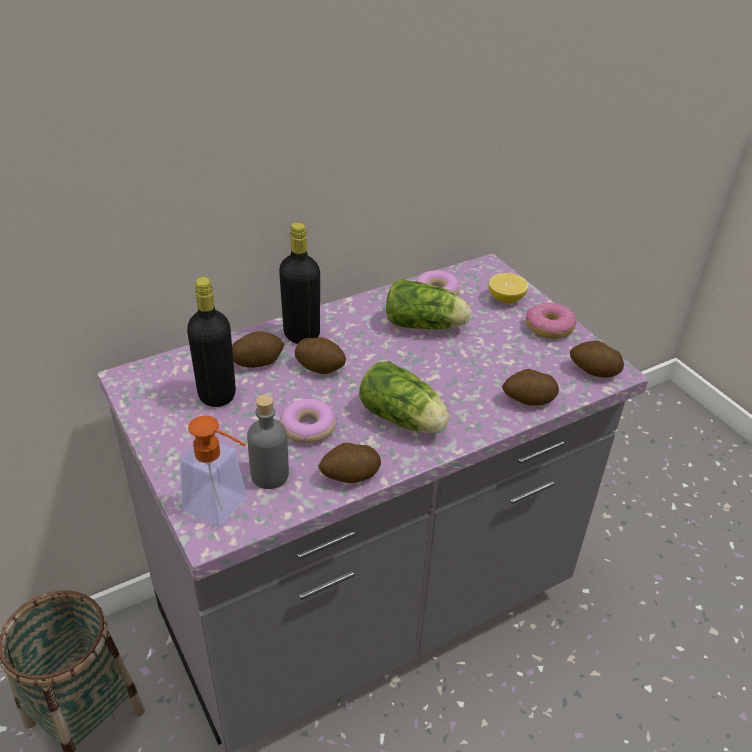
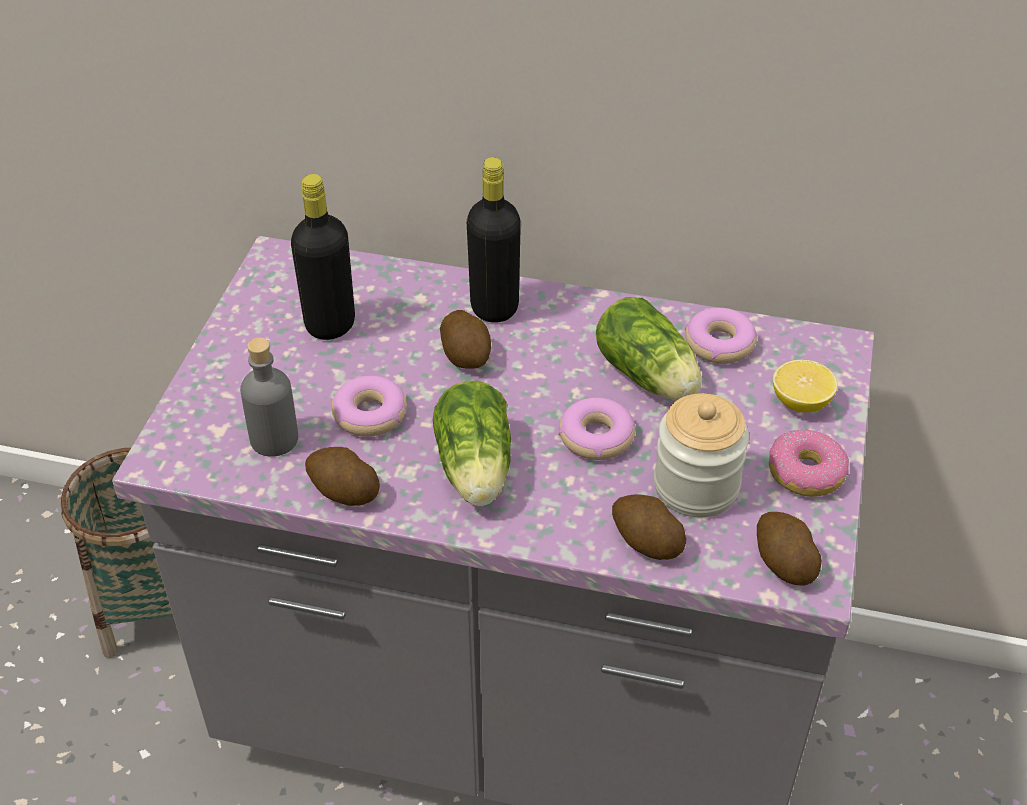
camera: 45 degrees right, 5 degrees up
soap dispenser [180,416,247,527] -> none
potato [232,331,284,368] -> none
none -> donut [559,397,636,460]
none -> jar [654,393,749,517]

